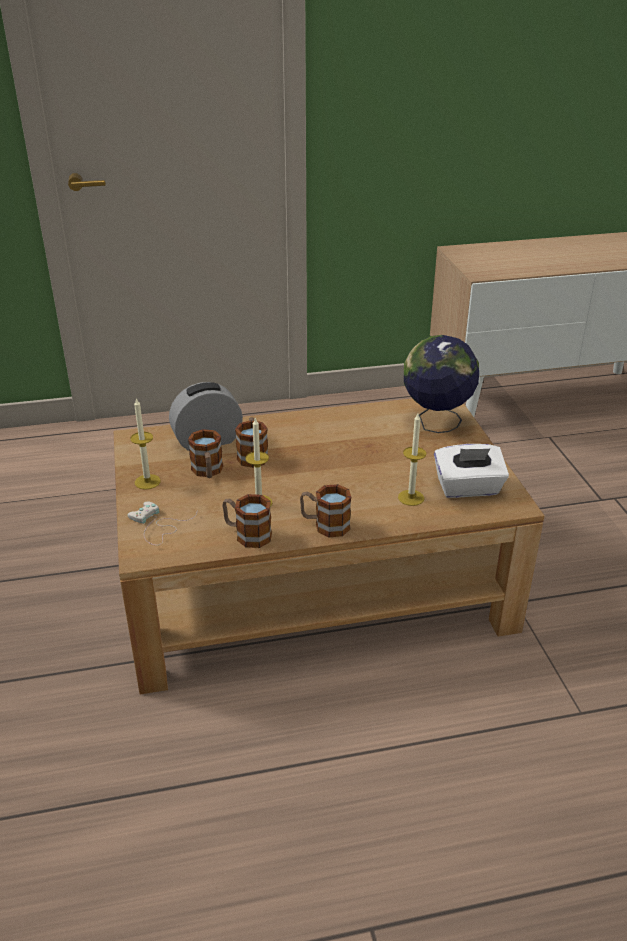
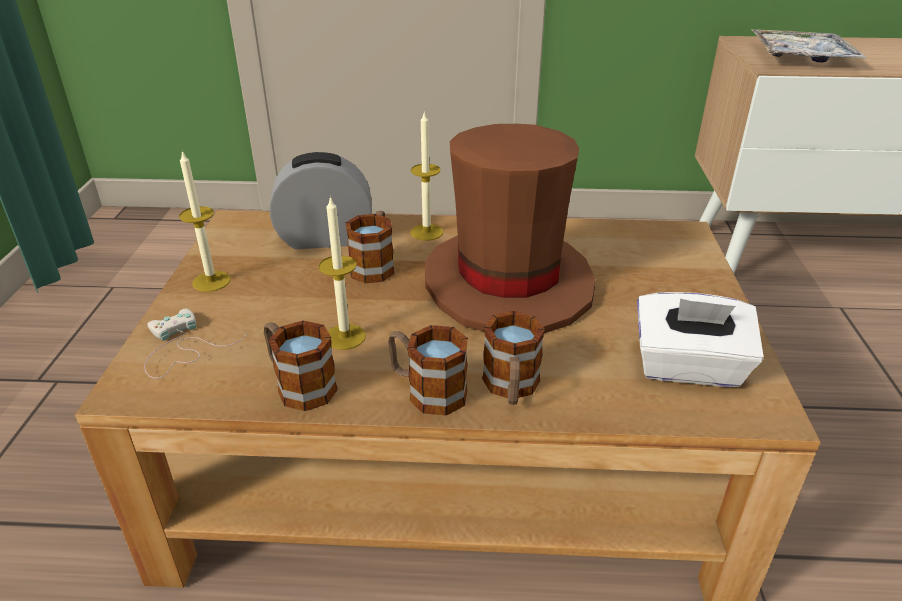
camera: 15 degrees right, 0 degrees up
mug [188,429,223,478] -> mug moved to [482,311,545,405]
candle [398,414,426,506] -> candle moved to [410,112,443,241]
globe [404,335,479,433] -> none
none -> brown hat [425,124,595,333]
none -> tray [751,29,867,62]

